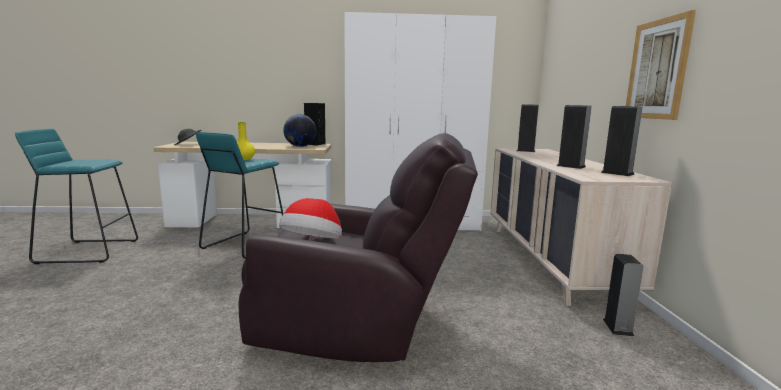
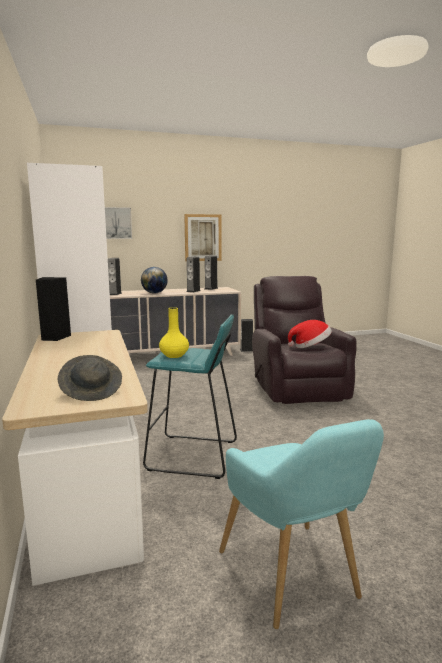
camera: 105 degrees left, 0 degrees up
turquoise stool [15,129,138,264] -> turquoise armchair [219,419,384,629]
globe [283,114,316,147] -> globe moved to [141,267,168,293]
none -> picture [105,207,132,239]

